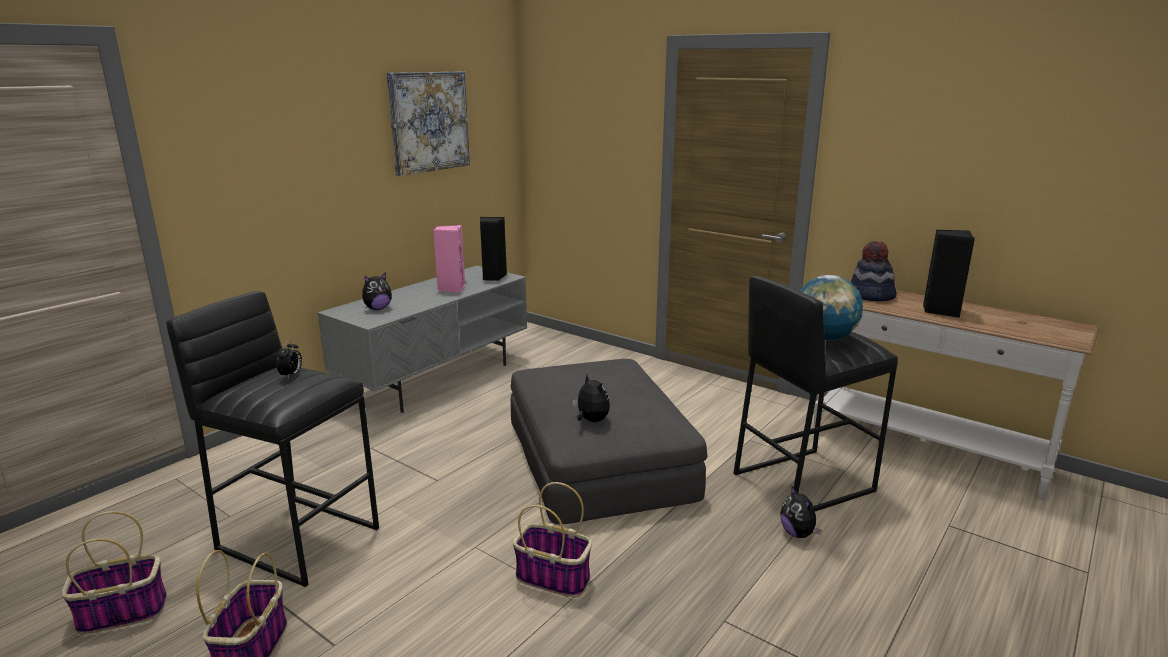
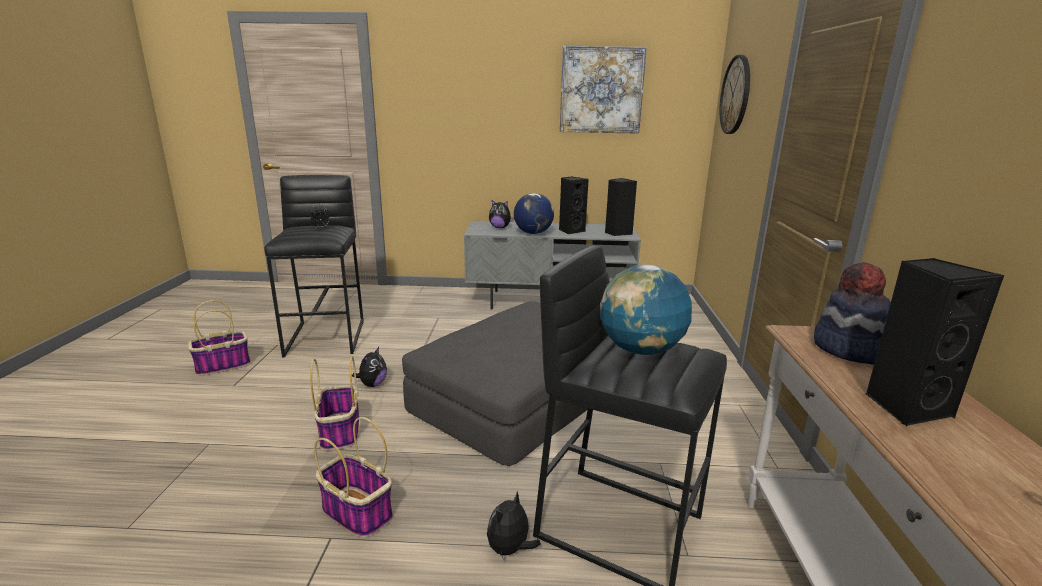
camera: 55 degrees right, 0 degrees up
basket [62,511,167,634] -> basket moved to [314,417,393,538]
pink speaker [433,225,465,293] -> black speaker [559,176,589,235]
plush toy [573,374,610,422] -> plush toy moved to [352,347,387,387]
none -> globe [514,193,554,234]
none -> wall clock [719,55,750,134]

